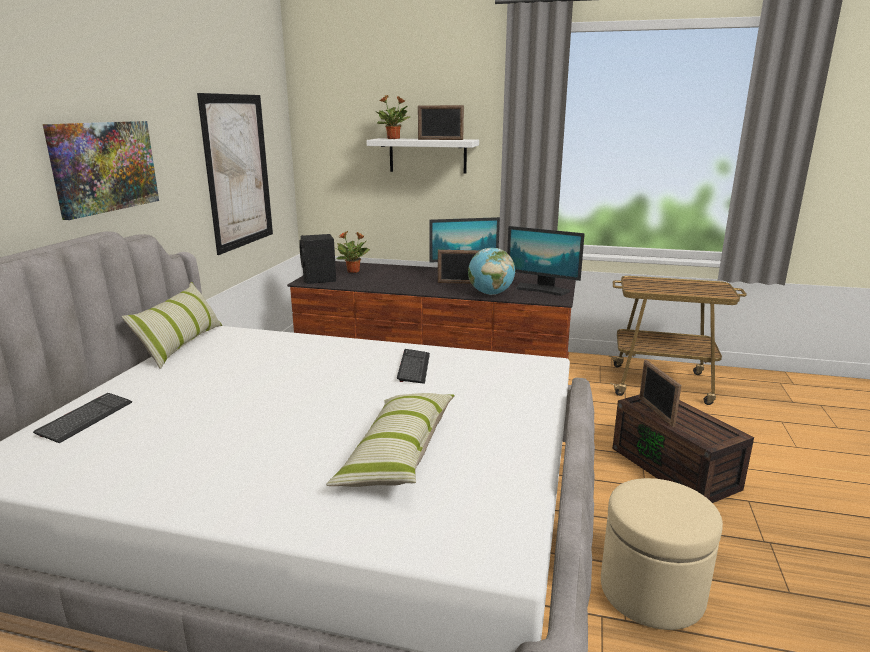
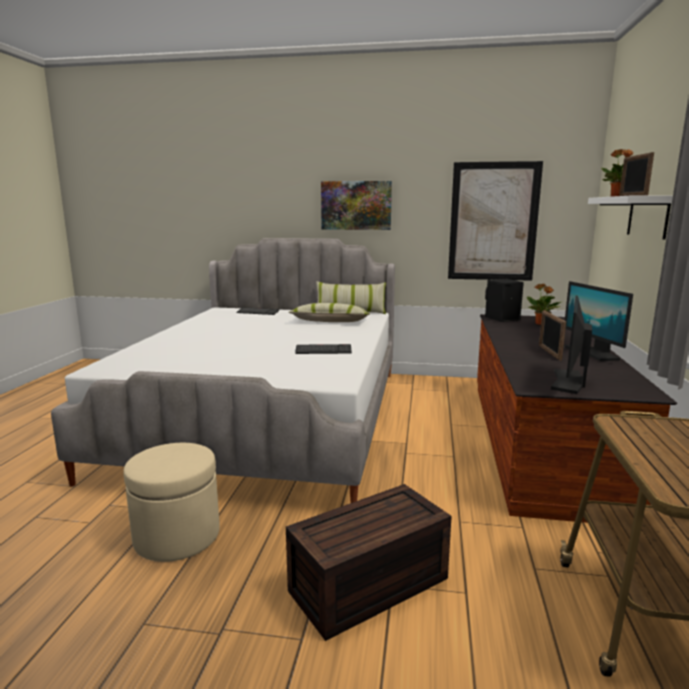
camera: 85 degrees right, 5 degrees down
pillow [326,393,455,487] -> pillow moved to [289,303,370,322]
globe [468,248,515,295] -> none
picture frame [639,360,681,427] -> none

